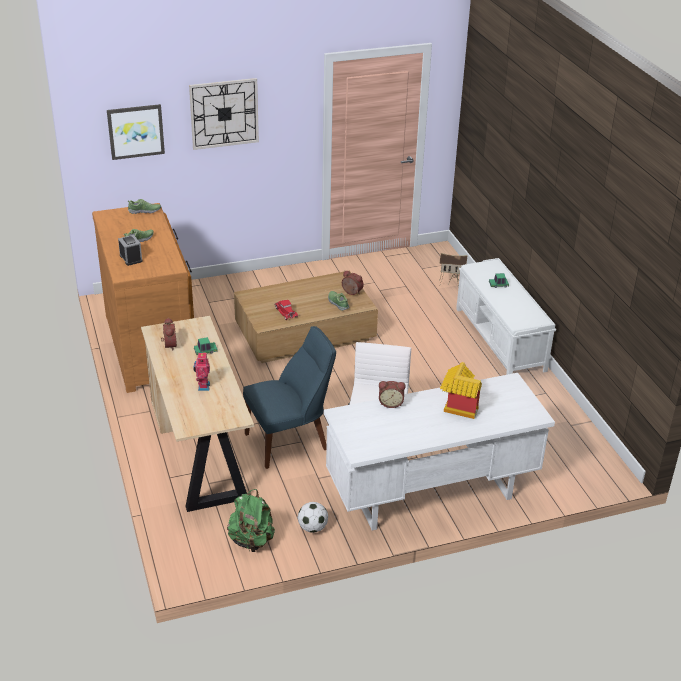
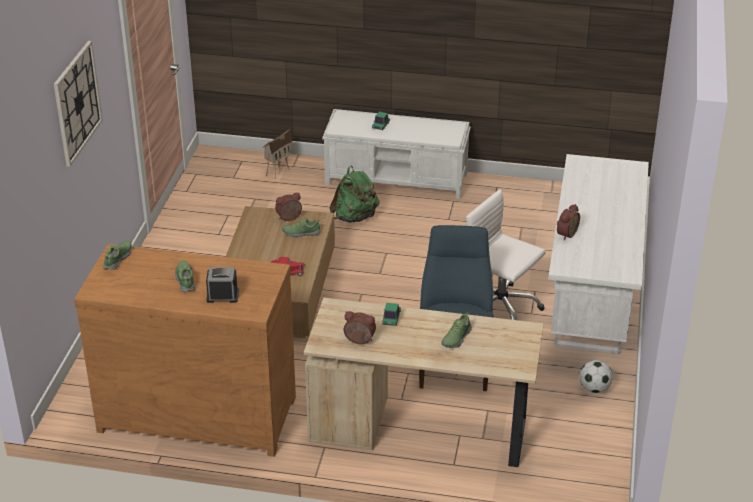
camera: 60 degrees left, 0 degrees up
picture [107,104,165,160] -> none
toy robot [193,351,210,391] -> shoe [441,312,472,348]
green backpack [227,489,275,552] -> green backpack moved to [329,166,380,223]
toy house [440,362,482,419] -> none

